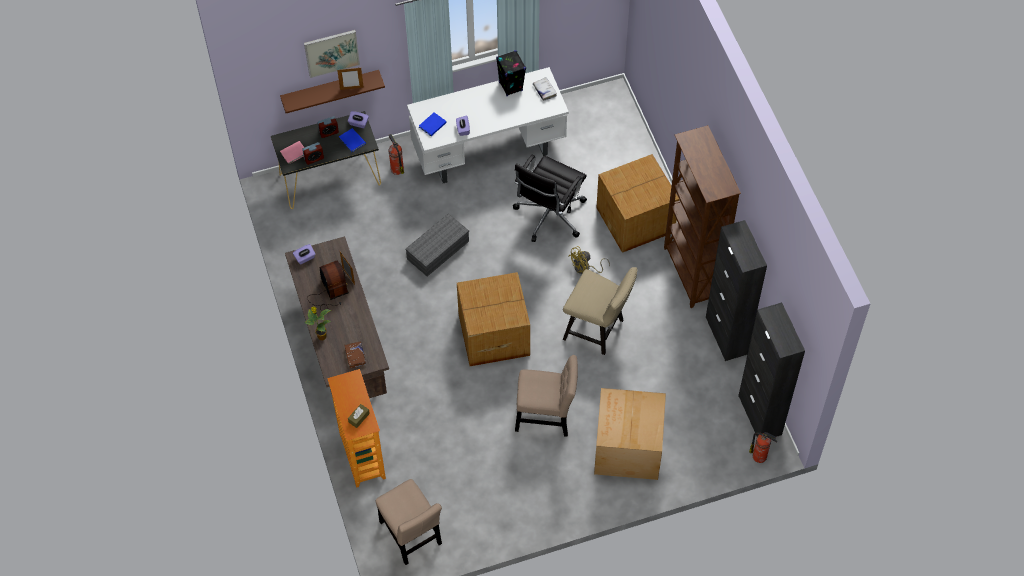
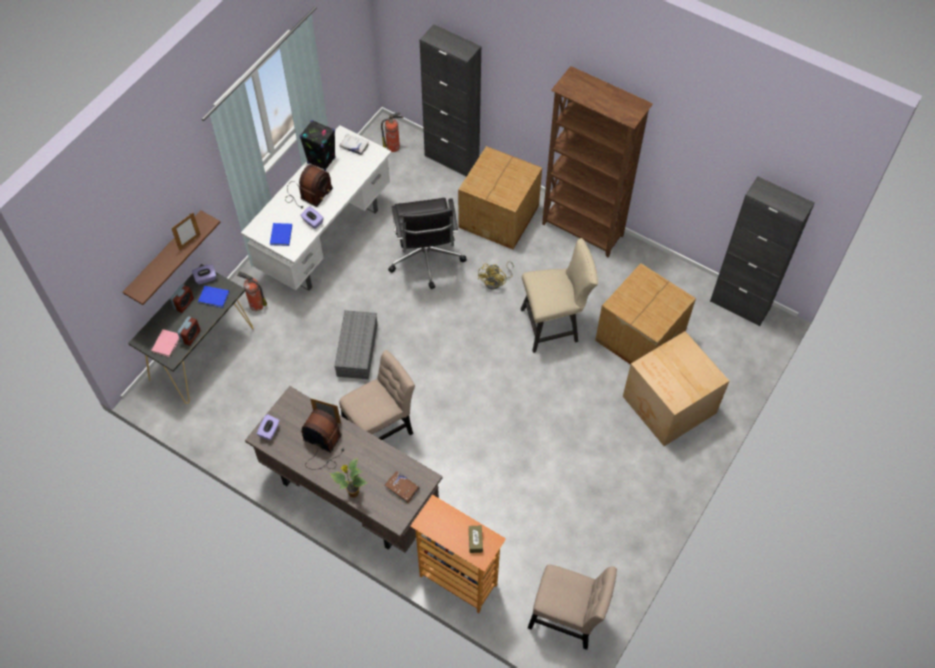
camera: 40 degrees left, 0 degrees up
picture [304,30,360,78] -> none
cardboard box [457,272,530,366] -> cardboard box moved to [595,263,696,365]
beige chair [515,355,578,437] -> beige chair moved to [339,350,415,440]
black cabinet [706,220,767,361] -> black cabinet moved to [420,24,481,177]
fire extinguisher [749,432,777,463] -> fire extinguisher moved to [381,112,403,152]
none -> radio [285,164,333,208]

